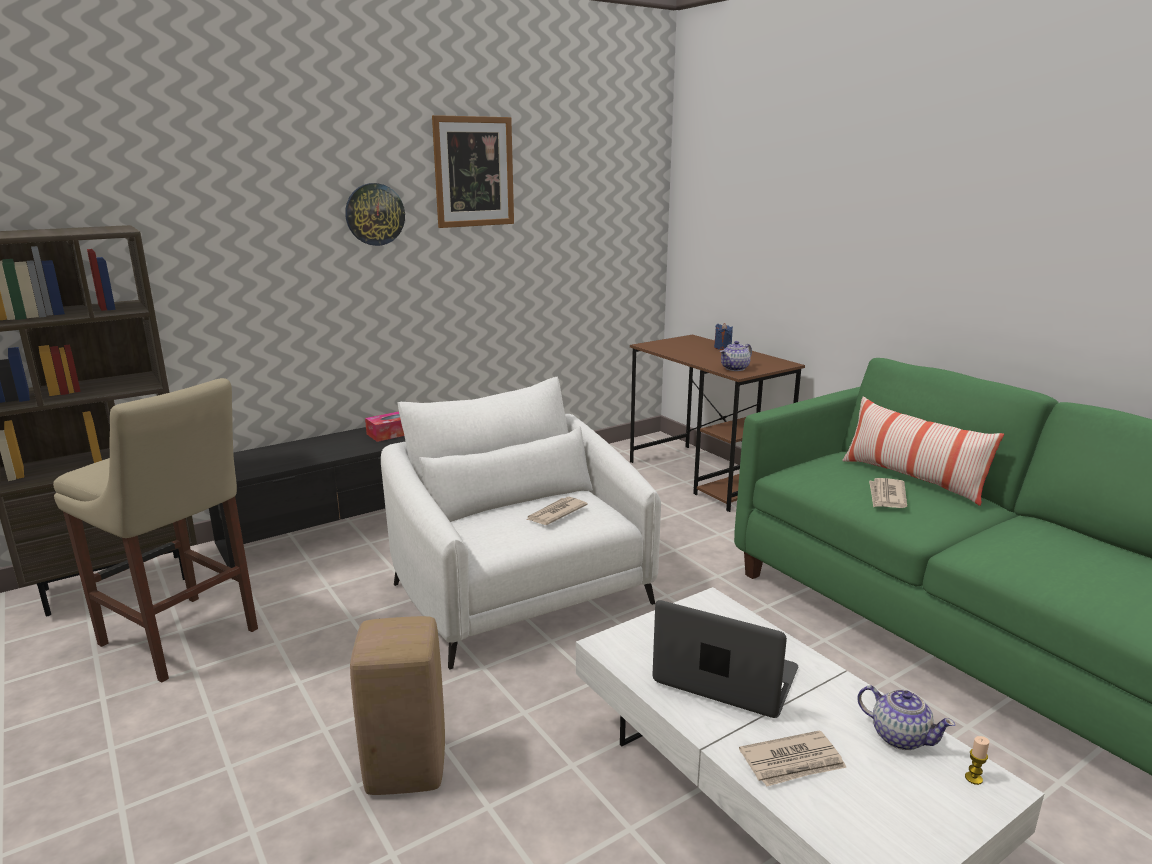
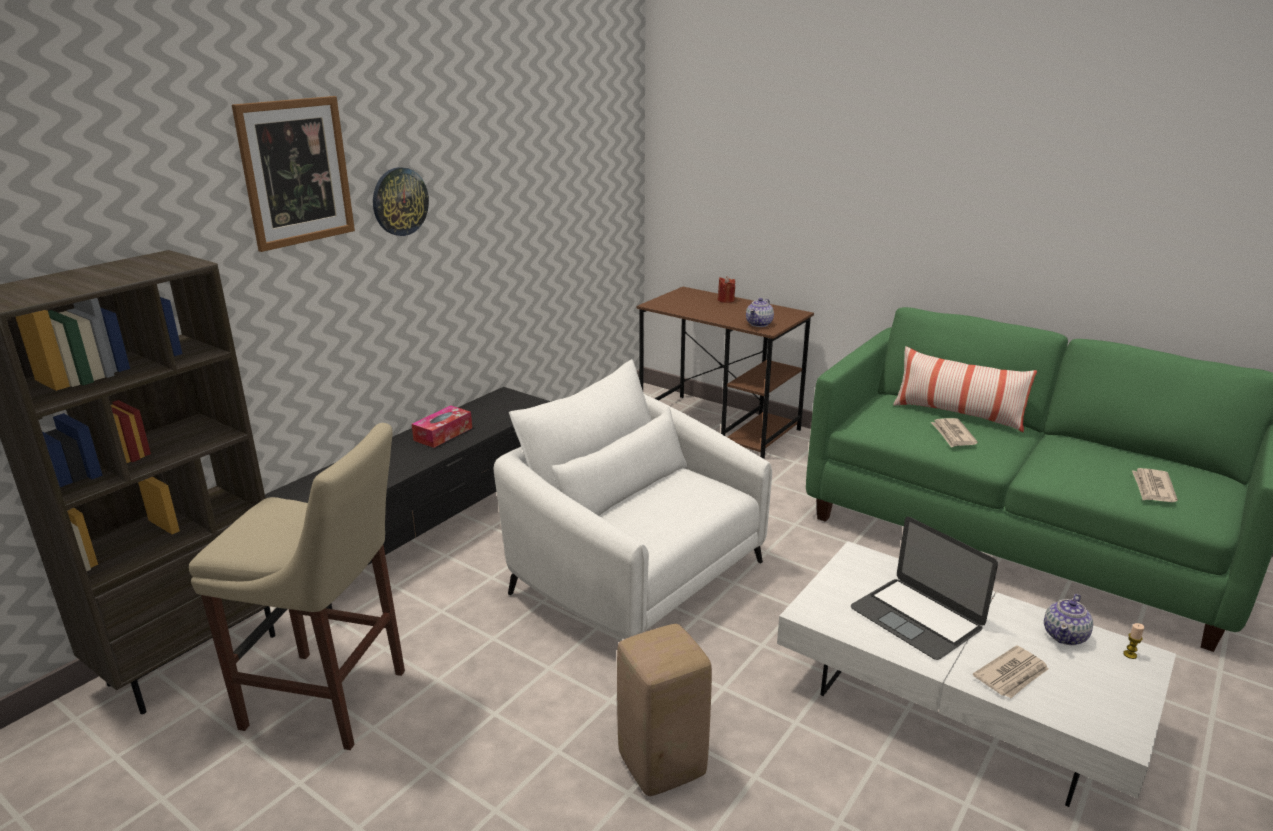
camera: 20 degrees left, 5 degrees up
picture [432,115,514,228] -> picture moved to [232,96,355,252]
newspaper [527,497,588,525] -> newspaper moved to [1132,468,1178,502]
laptop [652,600,798,718] -> laptop turned 135 degrees counterclockwise [851,517,998,660]
blue candle [714,323,733,350] -> red candle [718,276,735,303]
teapot [857,685,955,750] -> teapot turned 105 degrees clockwise [1044,594,1093,645]

